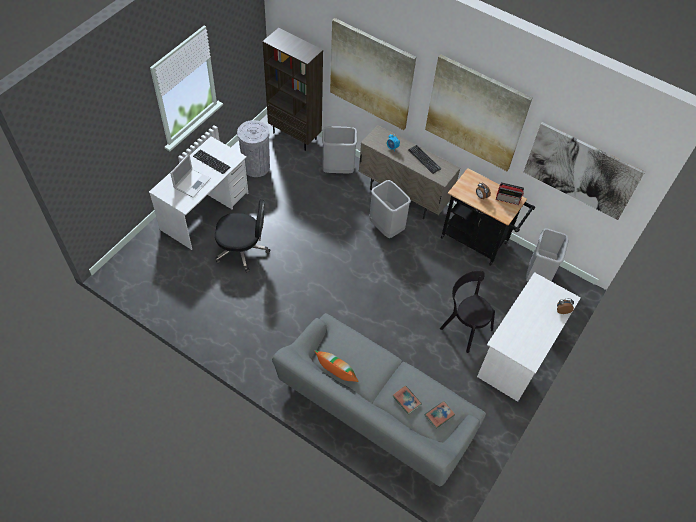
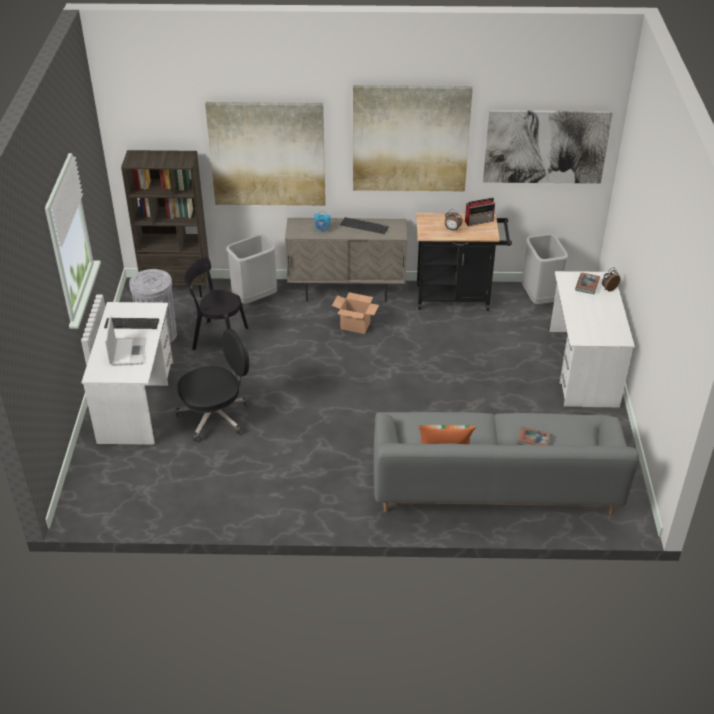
camera: 30 degrees left, 15 degrees down
grey trash can [369,180,411,238] -> cardboard box [332,292,379,334]
book [424,401,455,429] -> book moved to [575,273,600,294]
black chair [440,271,495,353] -> black chair moved to [184,257,248,350]

